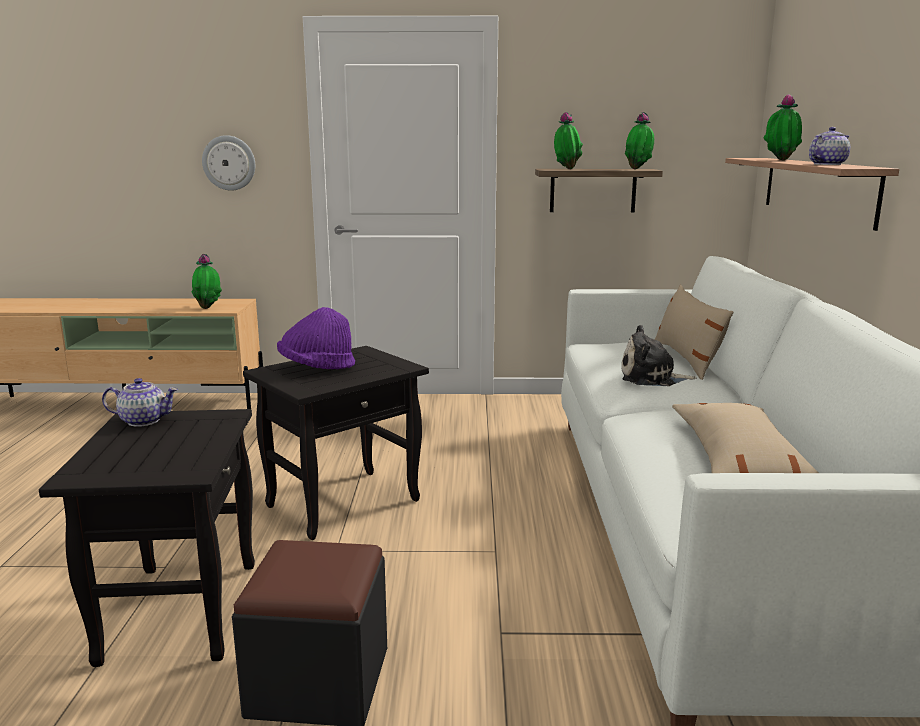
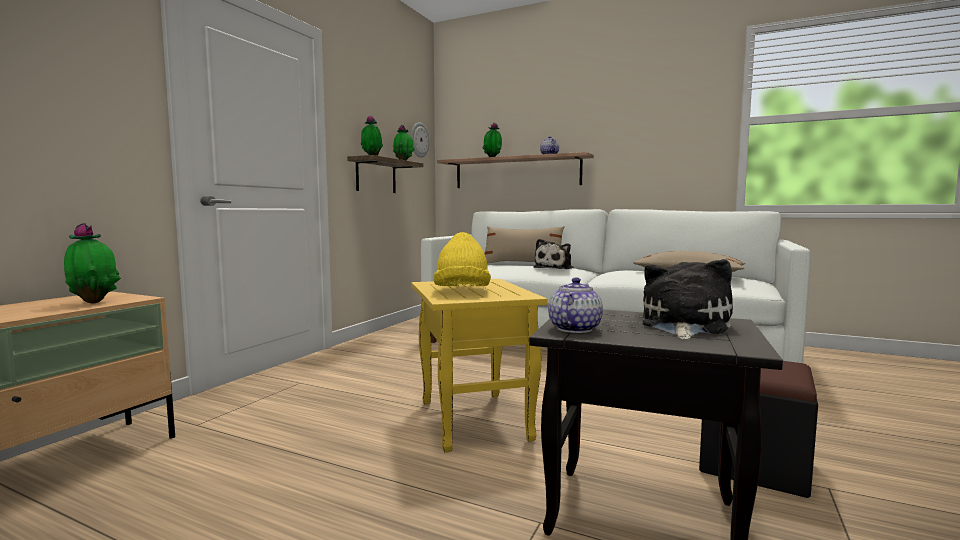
camera: 65 degrees left, 10 degrees down
wall clock [202,135,255,191] -> wall clock moved to [411,122,430,158]
black side table [243,346,429,540] -> yellow side table [411,279,548,453]
purple hat [277,307,355,369] -> yellow hat [434,232,491,286]
none -> plush toy [643,259,733,340]

